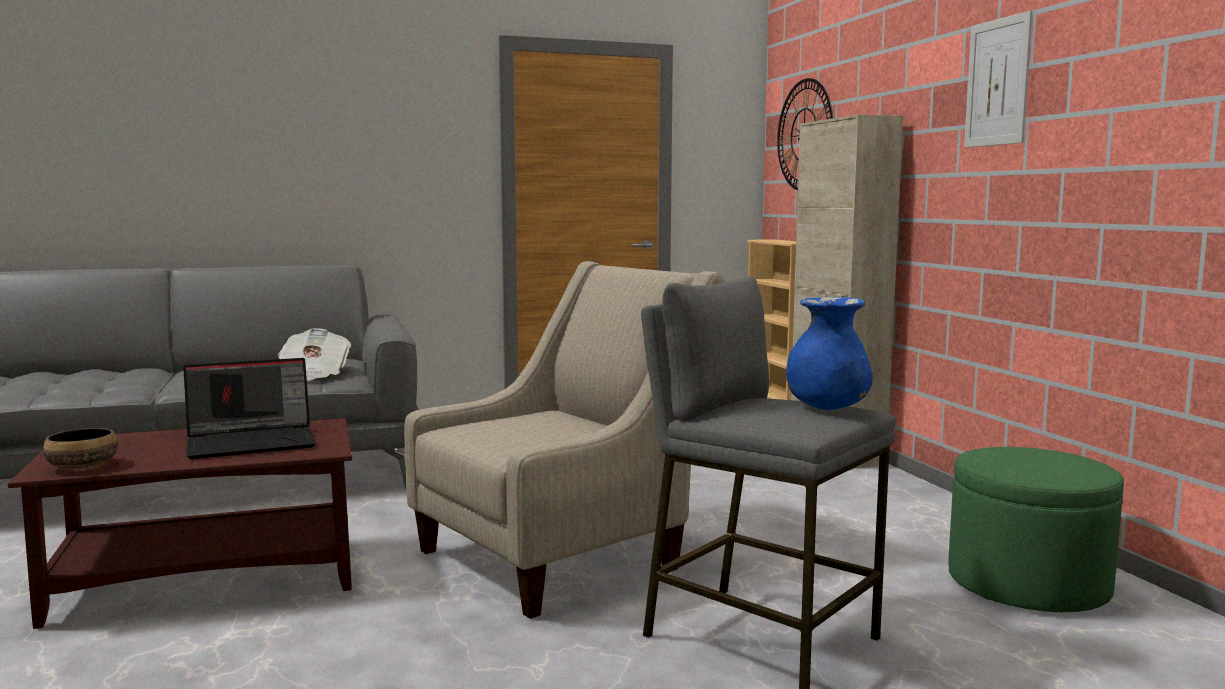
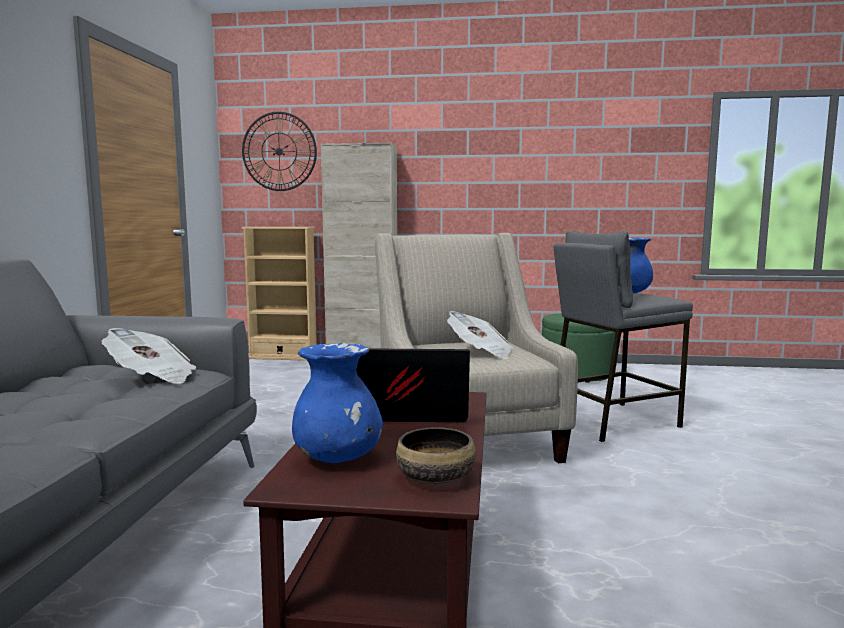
camera: 65 degrees left, 0 degrees up
laptop [183,358,316,459] -> laptop turned 90 degrees counterclockwise [357,348,470,422]
picture [964,10,1033,147] -> none
none -> blue vase [292,343,383,463]
none -> newspaper [447,311,513,359]

